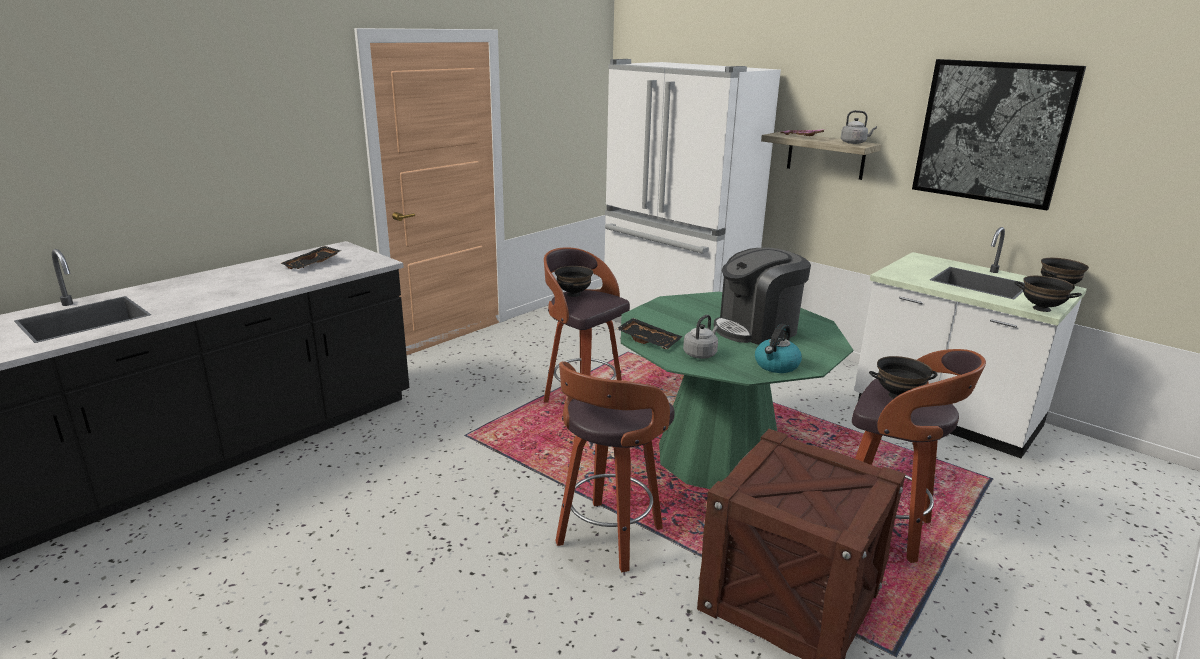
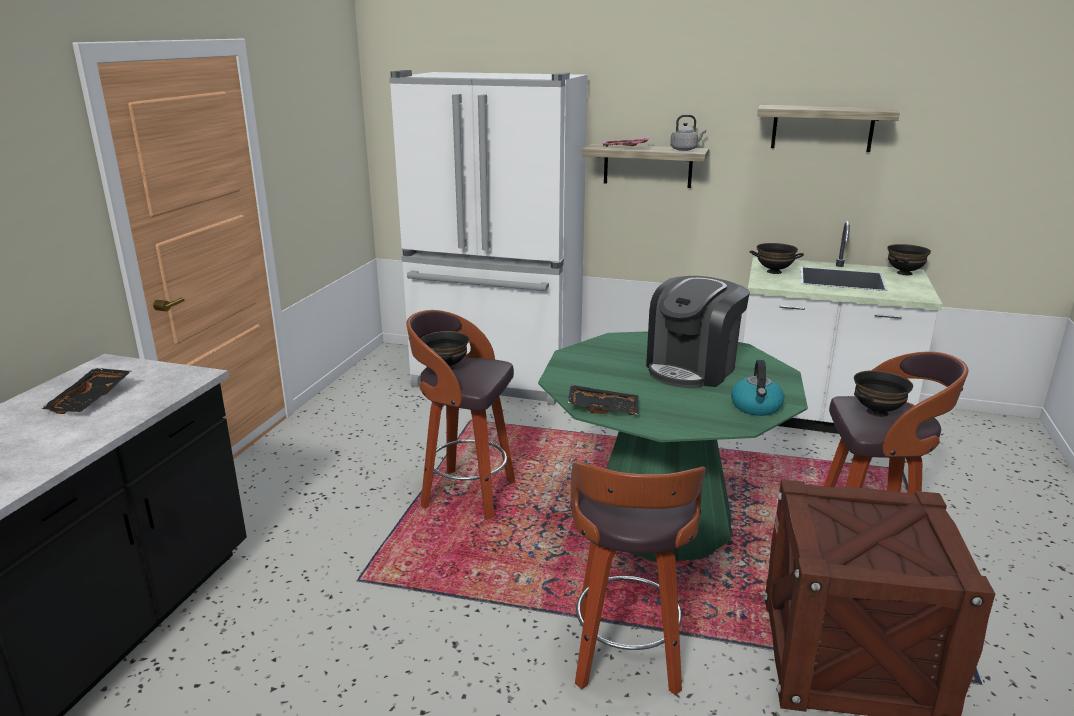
camera: 25 degrees left, 0 degrees up
grey kettle [683,315,718,359] -> none
picture [912,59,1086,210] -> shelf [757,105,900,152]
black bowl [1015,276,1082,312] -> black bowl moved to [750,243,804,274]

